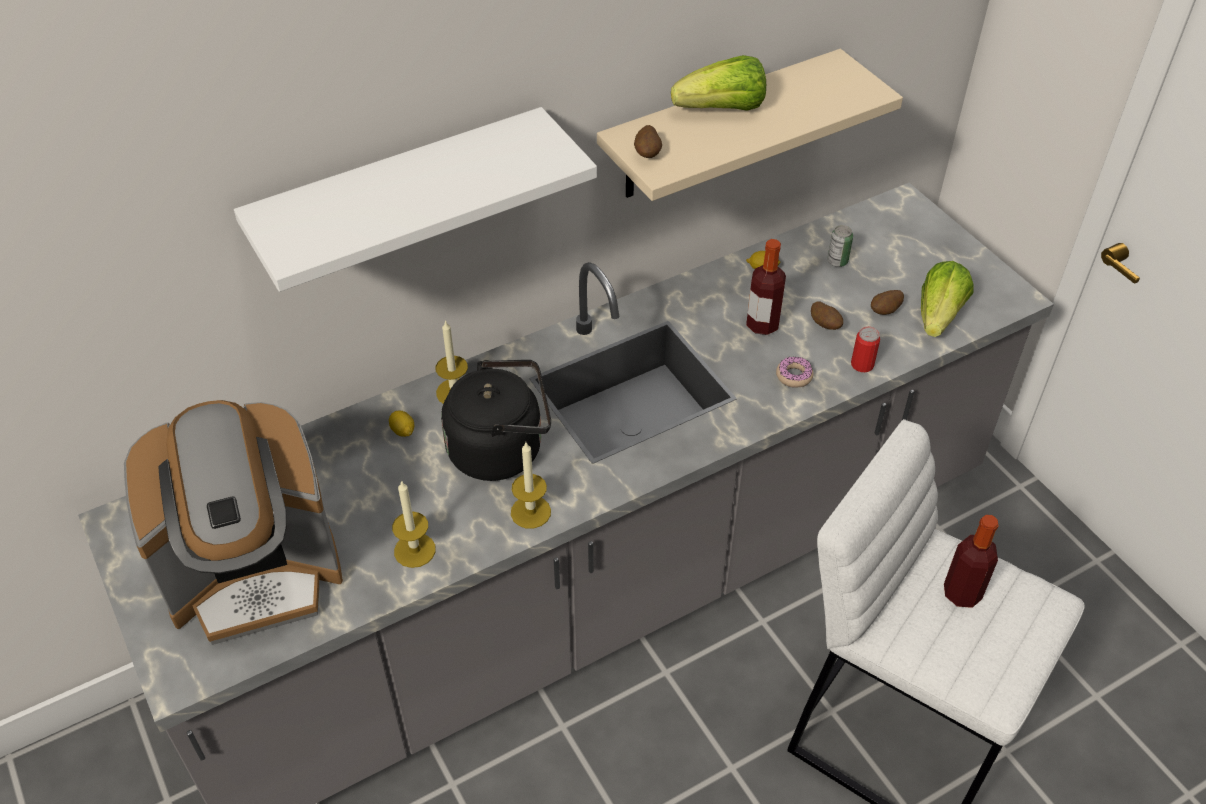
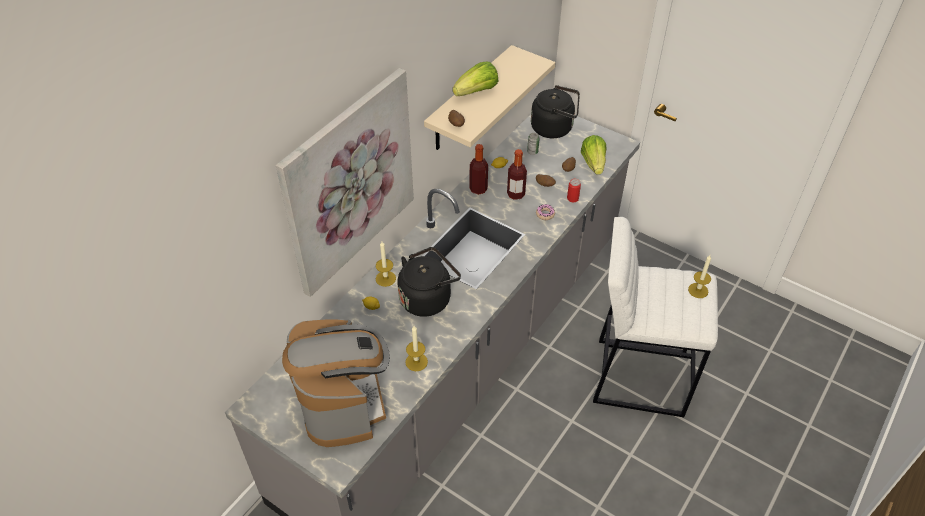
camera: 25 degrees left, 0 degrees up
coffee machine [124,400,343,645] -> coffee machine turned 60 degrees counterclockwise [282,319,390,447]
white shelf [234,107,597,292] -> picture [276,68,414,297]
candle [511,443,551,529] -> candle moved to [688,255,711,298]
bottle [944,515,999,608] -> bottle moved to [469,144,488,195]
none -> black kettle [531,85,580,138]

